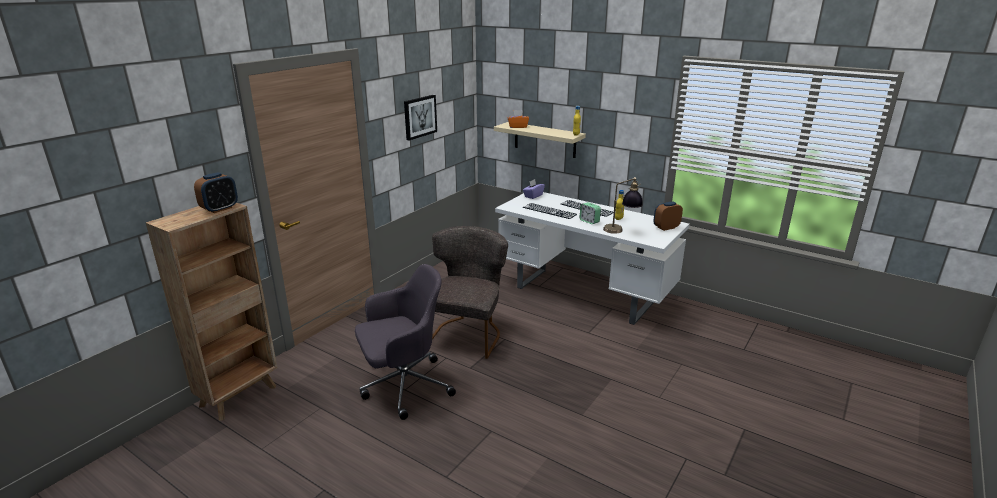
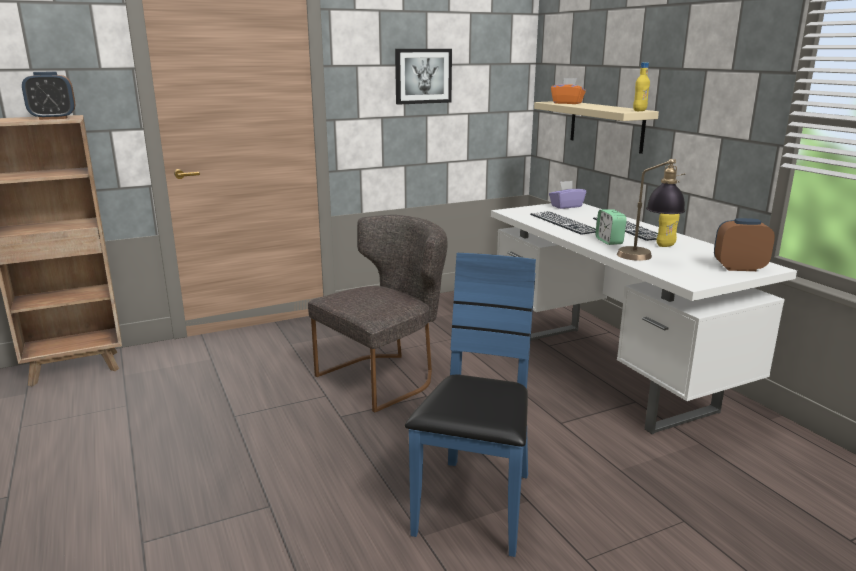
camera: 30 degrees right, 5 degrees down
grey office chair [355,264,456,420] -> none
none -> blue chair [405,253,536,557]

